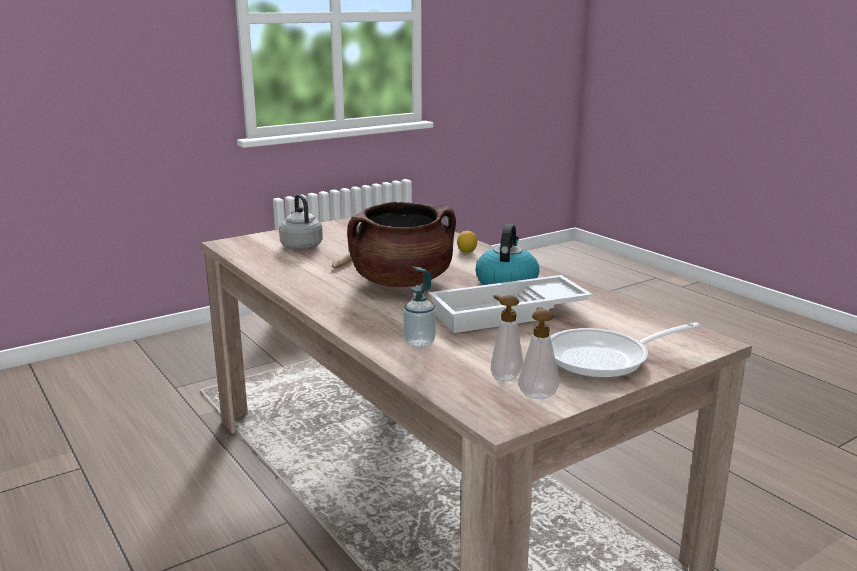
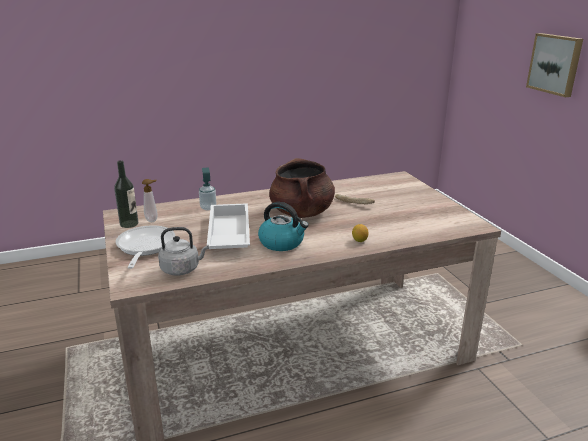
camera: 105 degrees right, 5 degrees up
grey kettle [279,194,323,250] -> grey kettle moved to [158,227,209,276]
soap dispenser [518,307,559,399] -> bottle [114,160,138,228]
none -> picture [526,33,583,97]

